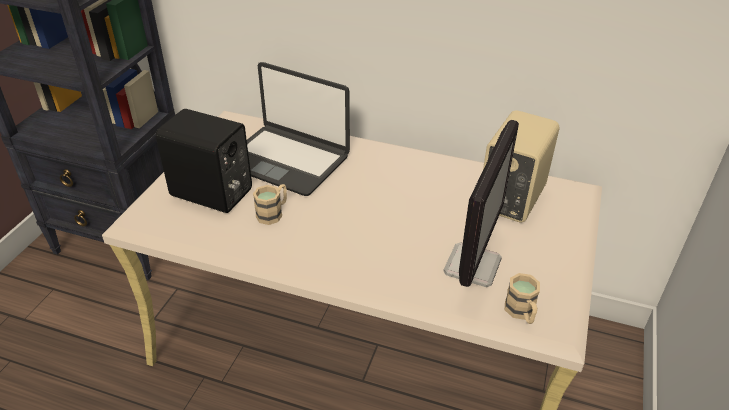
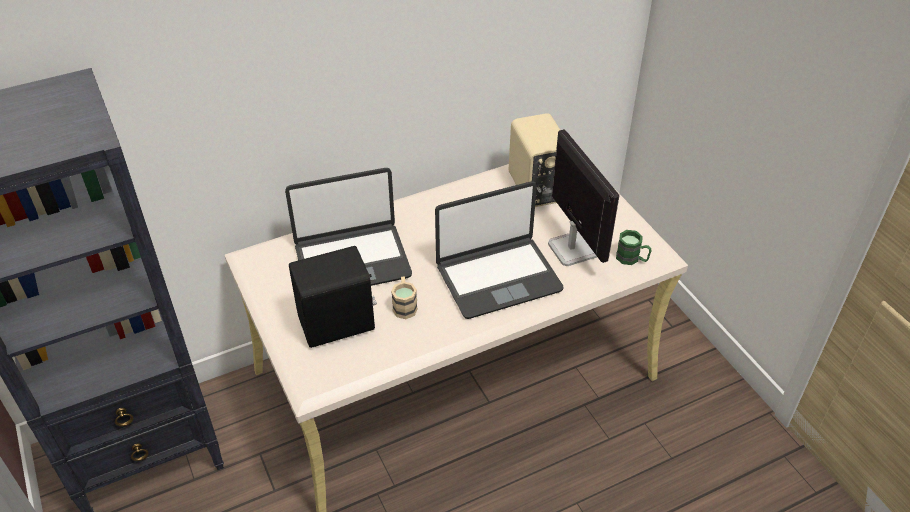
camera: 45 degrees left, 5 degrees up
beige mug [505,273,540,324] -> green mug [616,230,652,265]
none -> laptop [435,181,564,319]

